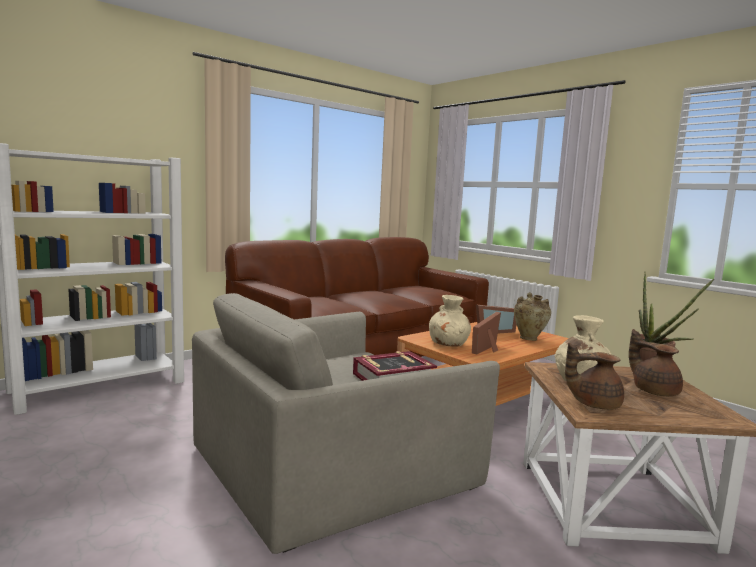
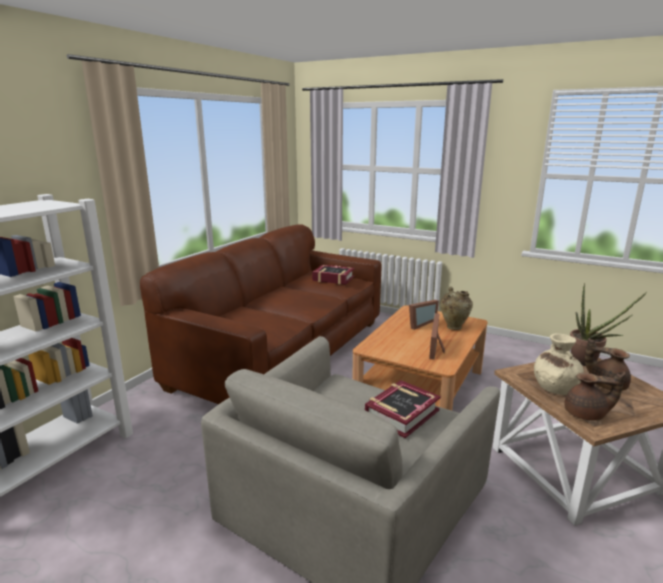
camera: 20 degrees left, 10 degrees up
beige vase [429,295,471,347] -> none
brown teapot [565,343,624,410] -> brown teapot turned 150 degrees counterclockwise [564,371,625,421]
none -> book [312,265,355,285]

